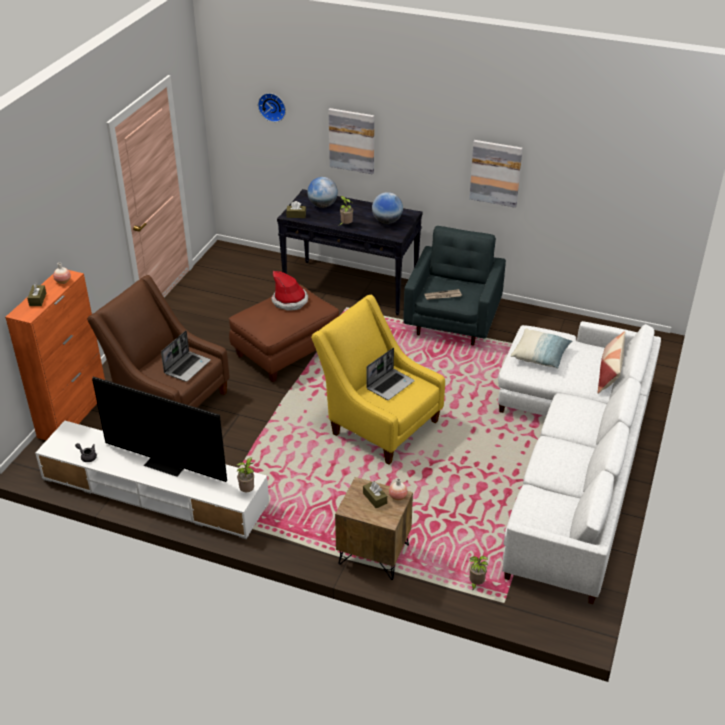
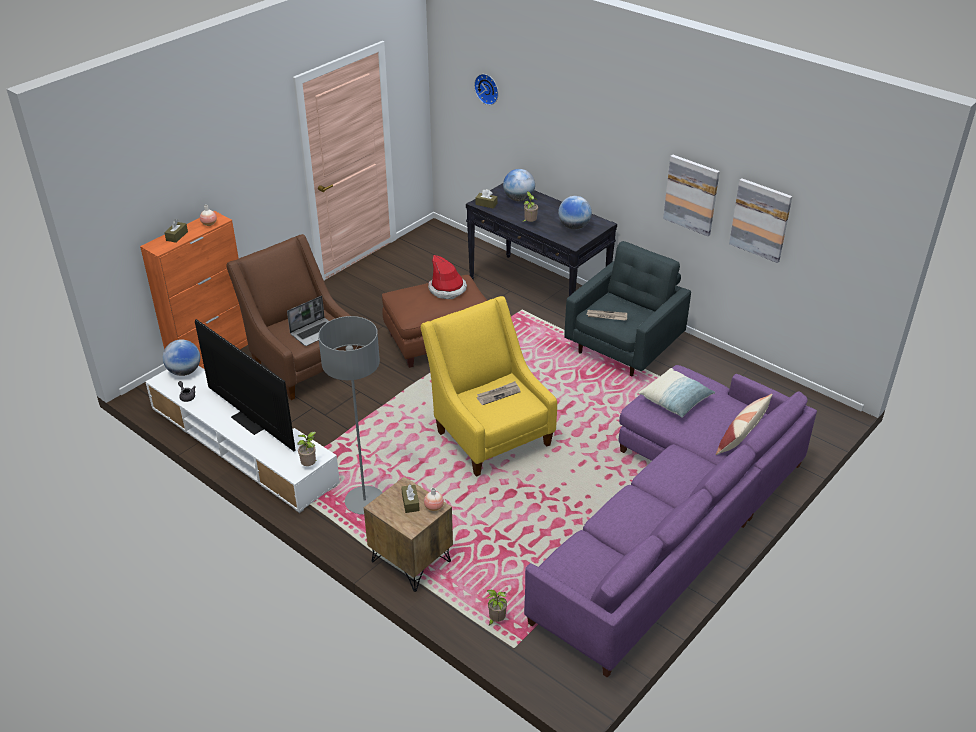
camera: 20 degrees right, 0 degrees up
picture [329,108,374,174] -> picture moved to [729,178,792,263]
laptop [366,348,415,400] -> newspaper [477,381,521,405]
white sofa [498,321,661,604] -> purple sofa [524,365,817,678]
none -> globe [163,339,200,376]
none -> grey floor lamp [318,316,382,514]

